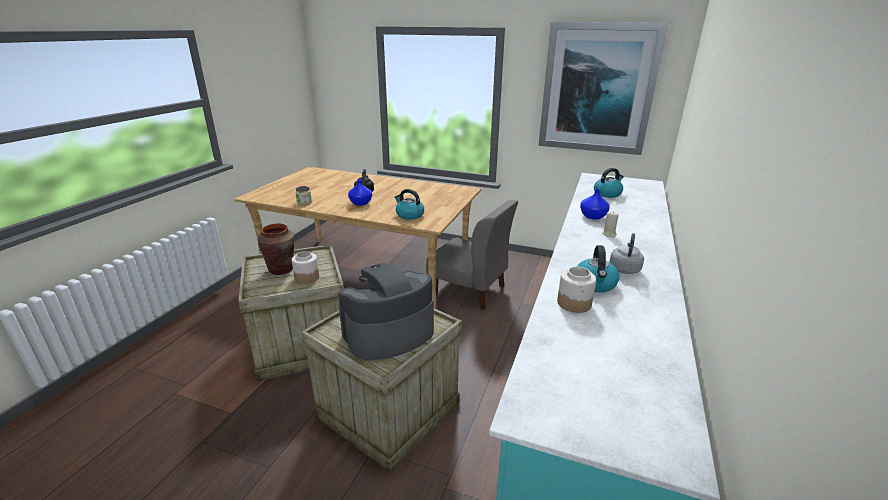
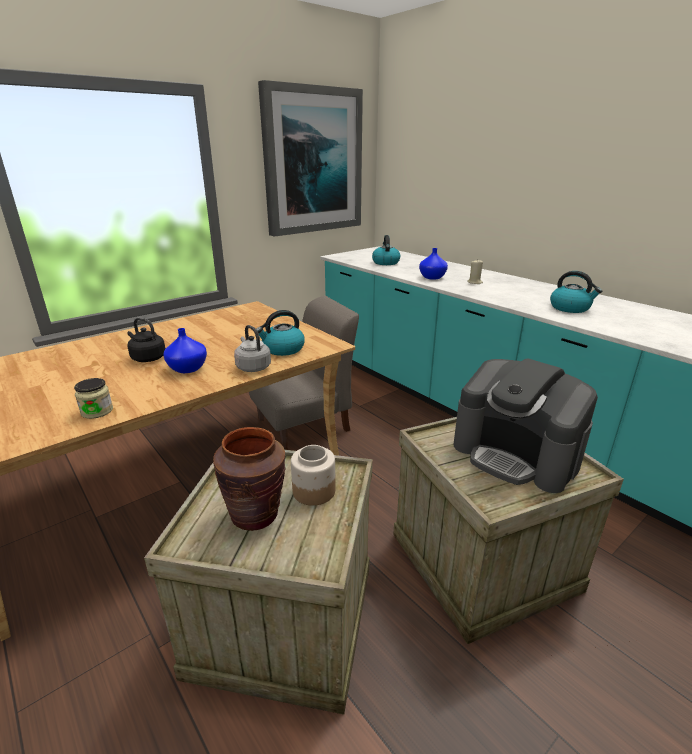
camera: 60 degrees left, 0 degrees up
coffee machine [338,263,434,360] -> coffee machine turned 45 degrees counterclockwise [454,358,598,493]
jar [557,267,596,313] -> none
grey kettle [609,233,644,274] -> grey kettle moved to [234,325,271,372]

